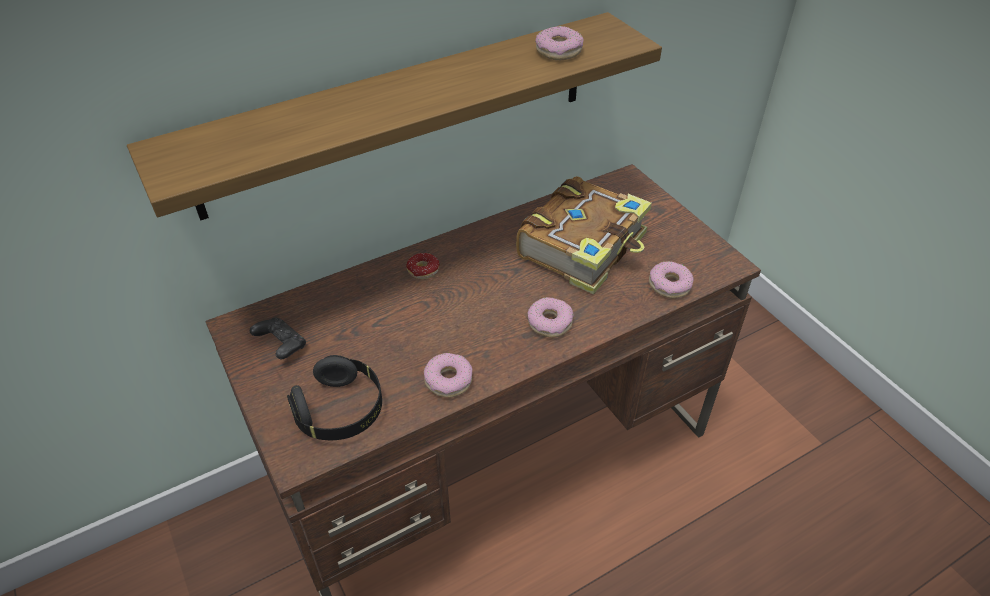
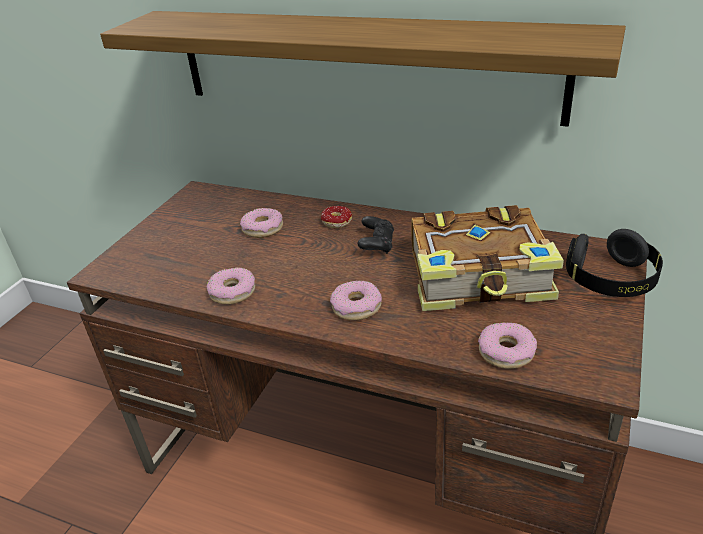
camera: 55 degrees right, 10 degrees down
black game controller [250,318,306,359] -> black game controller moved to [357,216,394,254]
black headphones [287,355,382,440] -> black headphones moved to [566,229,663,297]
donut [535,26,584,60] -> donut moved to [240,208,283,238]

